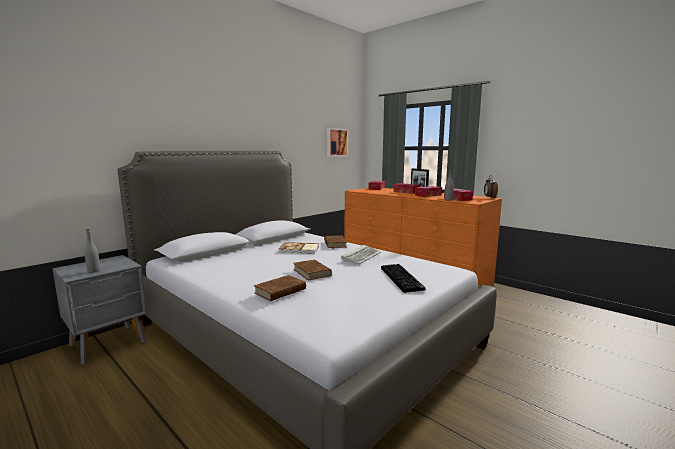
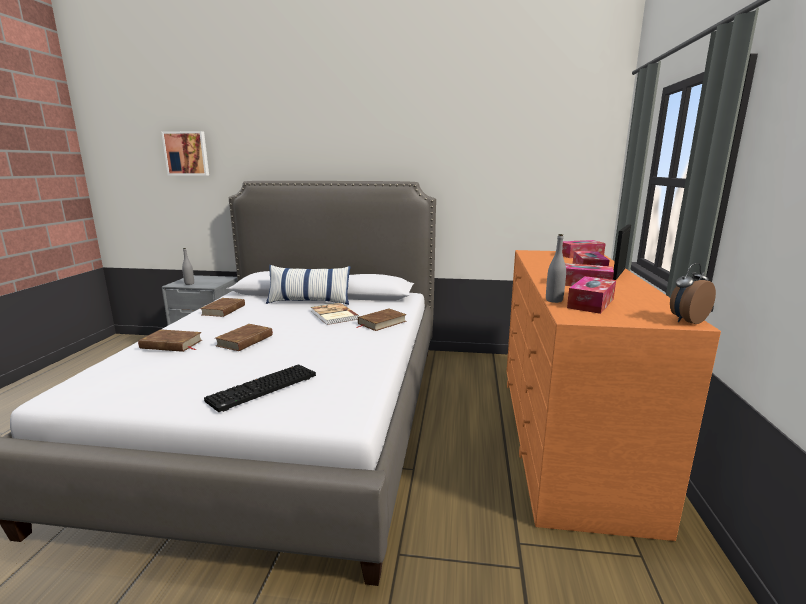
camera: 55 degrees right, 5 degrees up
picture [327,128,348,157] -> picture moved to [161,131,209,176]
keyboard [341,245,381,265] -> none
none -> brown book [200,298,245,317]
none -> pillow [266,265,351,305]

